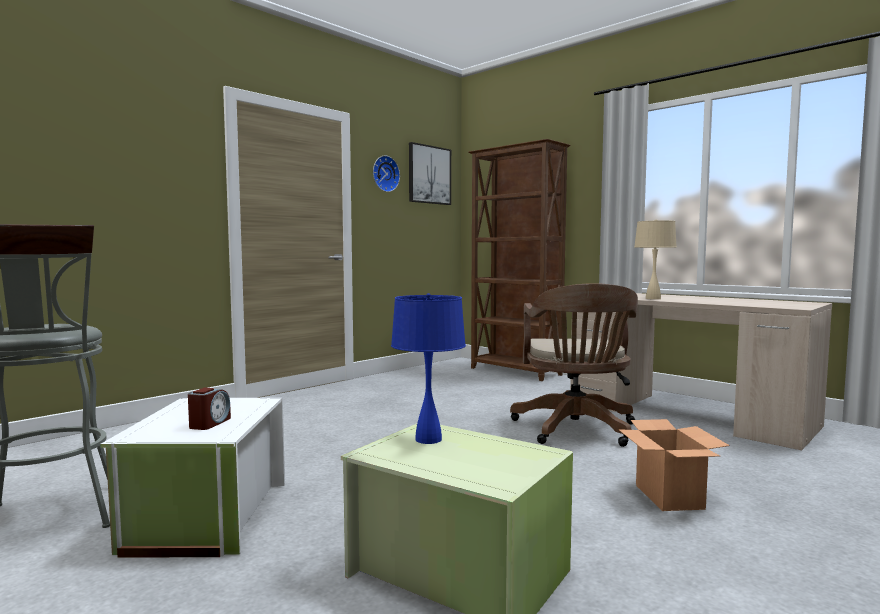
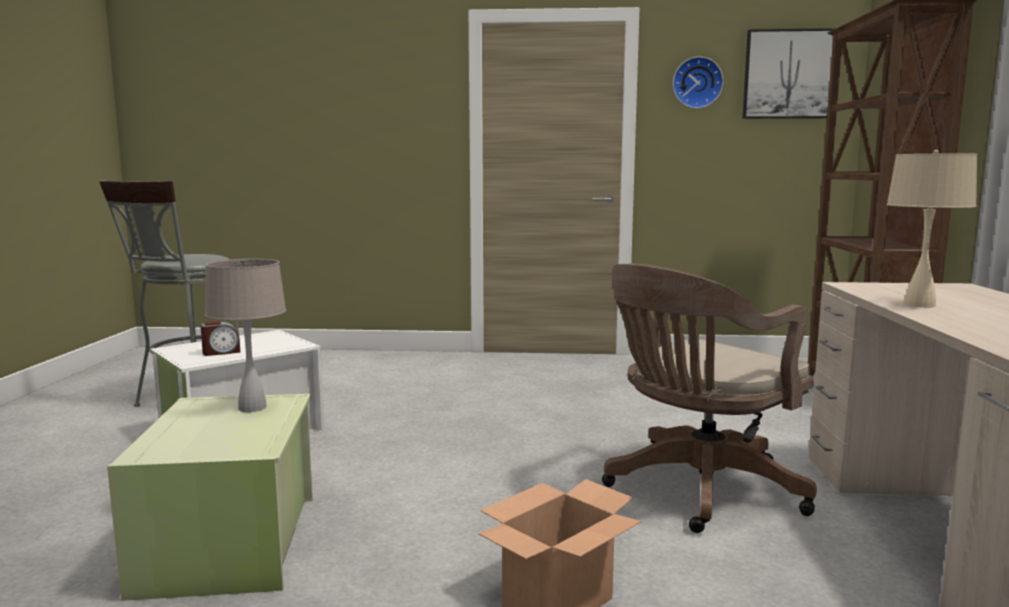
camera: 50 degrees right, 5 degrees up
blue table lamp [391,293,466,444] -> beige table lamp [205,259,286,412]

